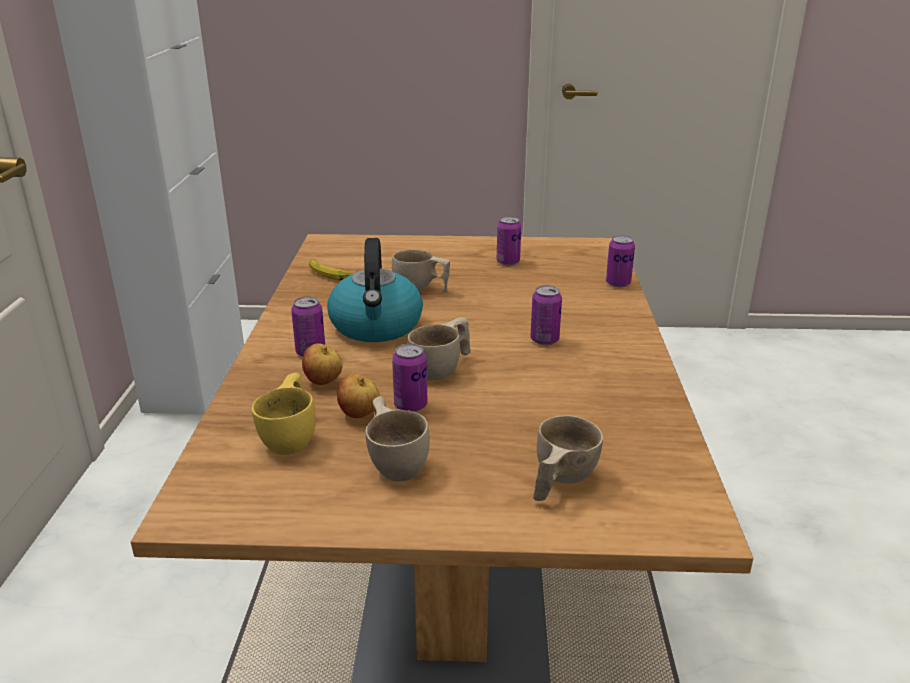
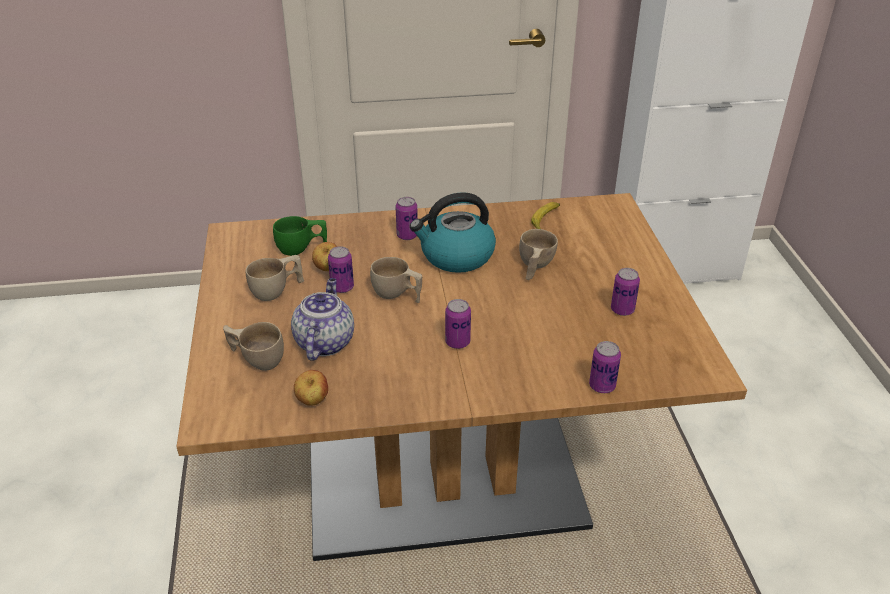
camera: 80 degrees right, 10 degrees up
yellow cup [252,373,316,455] -> green cup [273,216,327,256]
apple [302,343,343,385] -> apple moved to [294,370,328,406]
none -> teapot [291,278,354,361]

